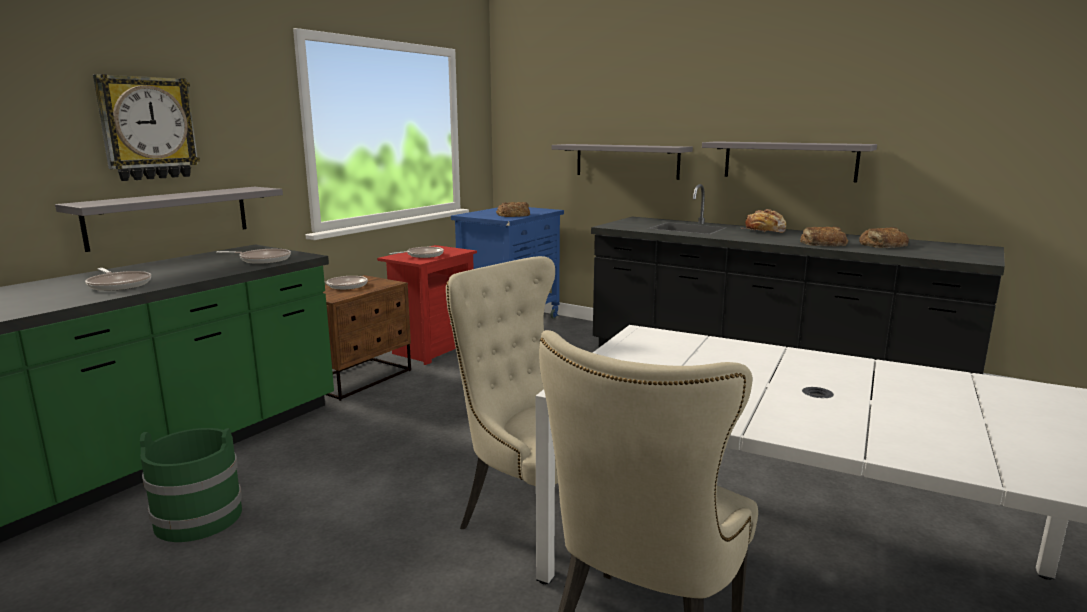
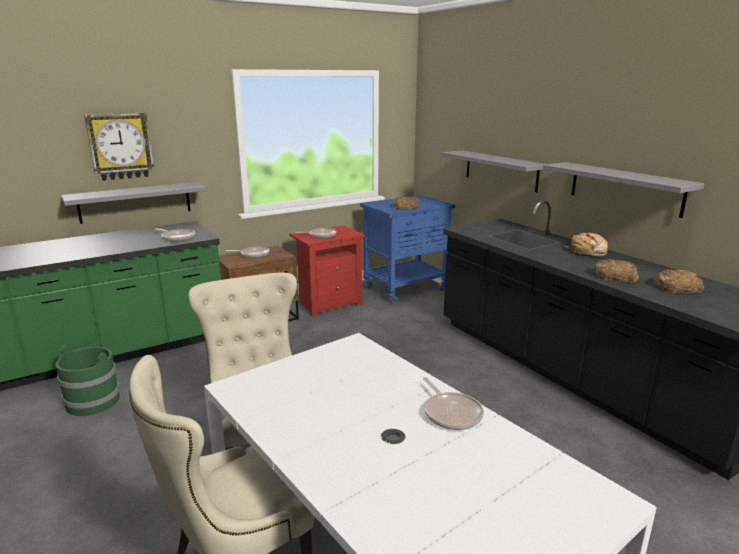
camera: 25 degrees right, 5 degrees up
frying pan [85,268,151,291] -> frying pan moved to [423,377,484,430]

